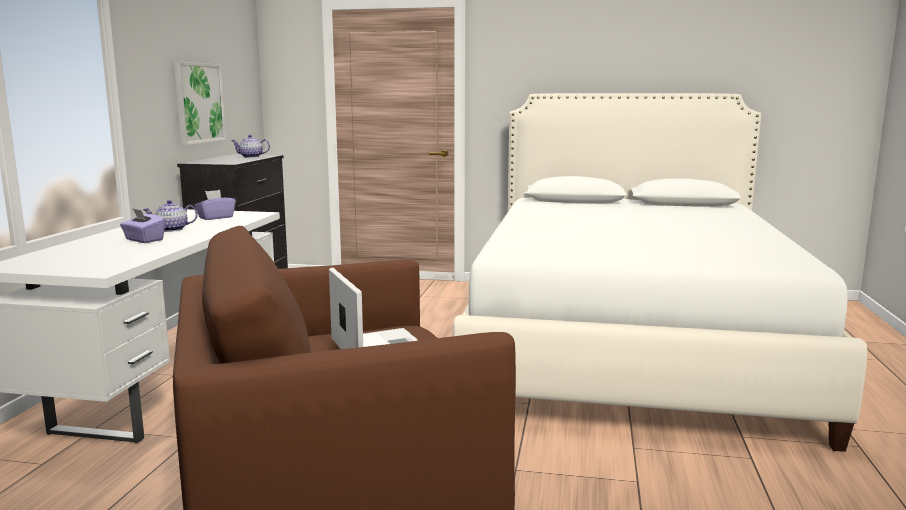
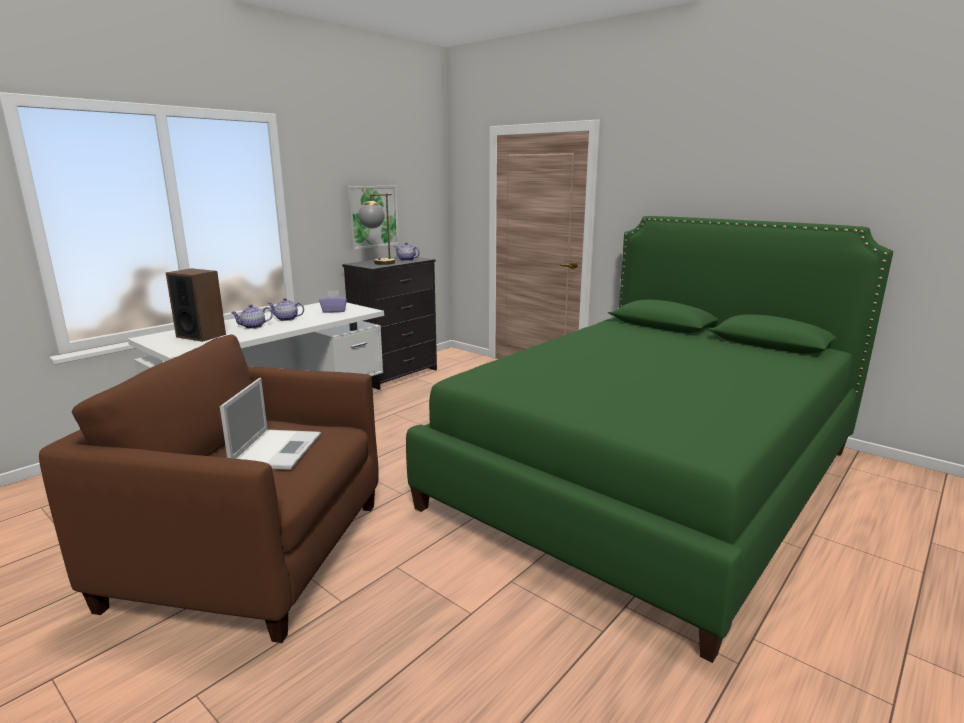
camera: 30 degrees right, 5 degrees up
purple tissue box [120,209,165,243] -> teapot [231,304,273,329]
white bed [452,93,867,452] -> green bed [406,216,893,663]
none -> speaker [166,268,226,342]
none -> table lamp [358,193,395,265]

